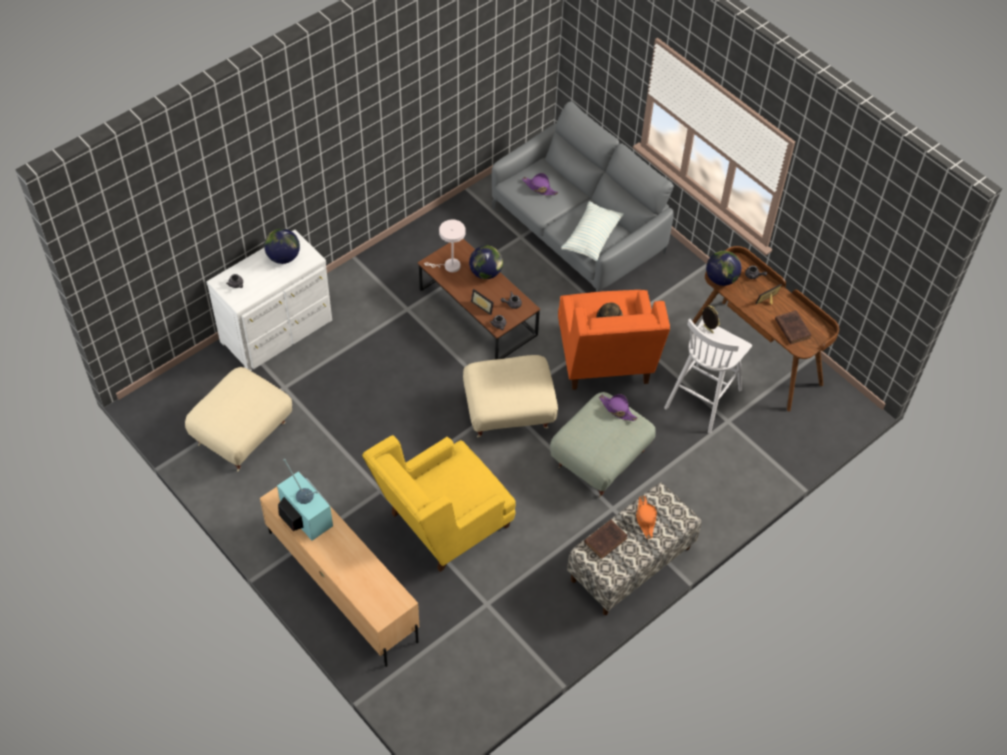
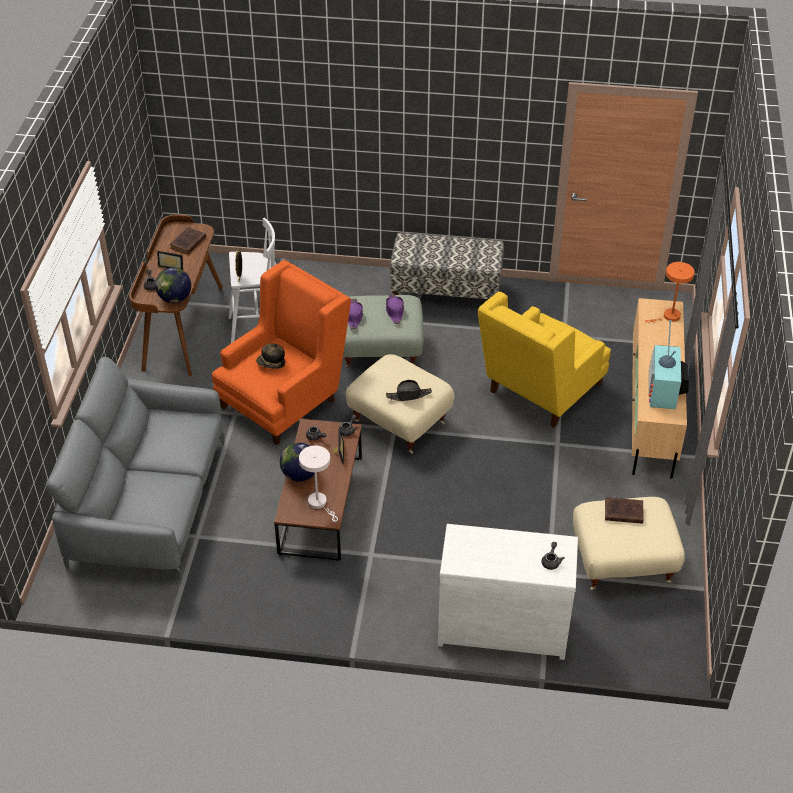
camera: 130 degrees left, 10 degrees down
globe [264,228,300,264] -> none
yellow armchair [362,435,516,572] -> yellow armchair turned 120 degrees clockwise [478,291,611,428]
purple hat [522,173,558,196] -> purple hat moved to [386,294,404,324]
pillow [561,201,624,261] -> none
brown book [584,520,628,559] -> brown book moved to [605,497,644,524]
orange hat [636,496,657,539] -> none
none -> black hat [386,380,432,401]
none -> orange table lamp [645,262,695,323]

